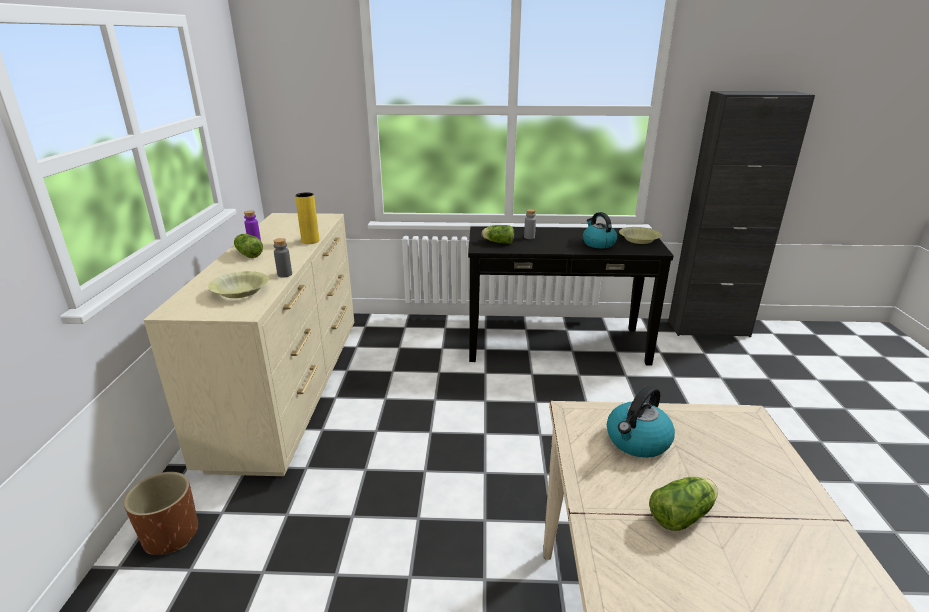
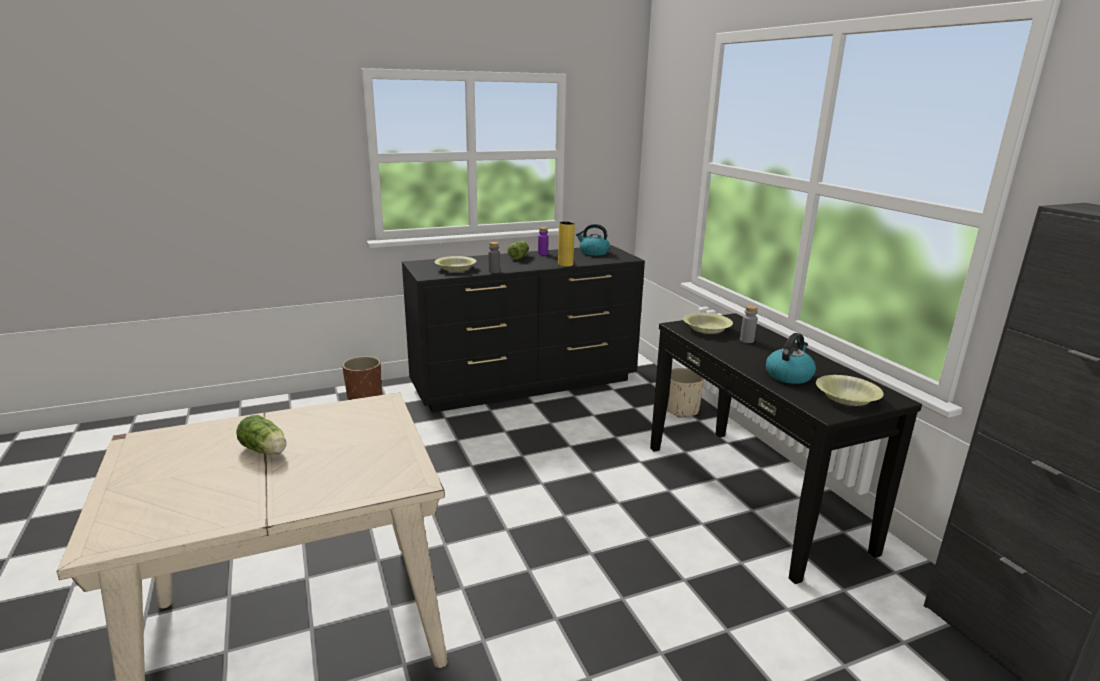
camera: 65 degrees right, 5 degrees down
beige dresser [144,213,354,476] -> black dresser [402,245,645,413]
lettuce [482,225,514,244] -> yellow bowl [683,313,733,334]
kettle [607,385,675,458] -> kettle moved to [576,224,610,256]
none -> beige planter [667,368,704,418]

